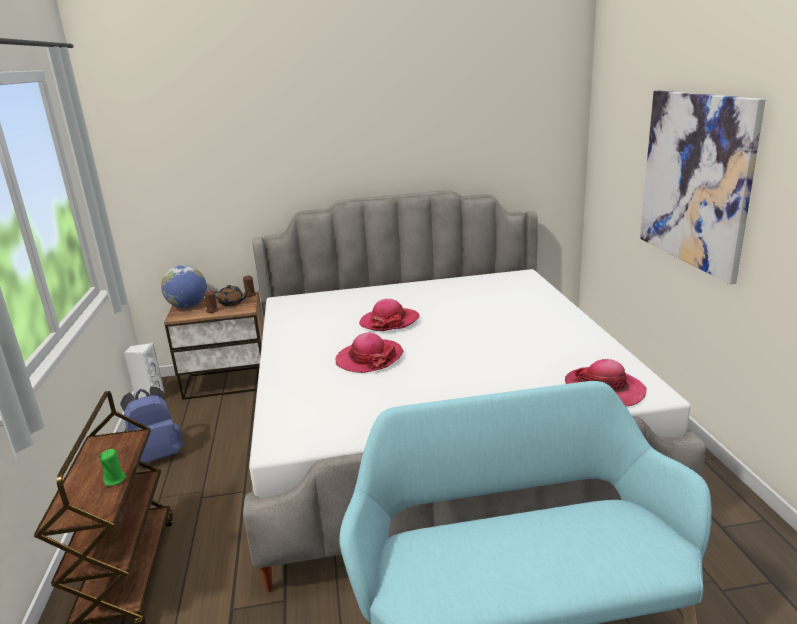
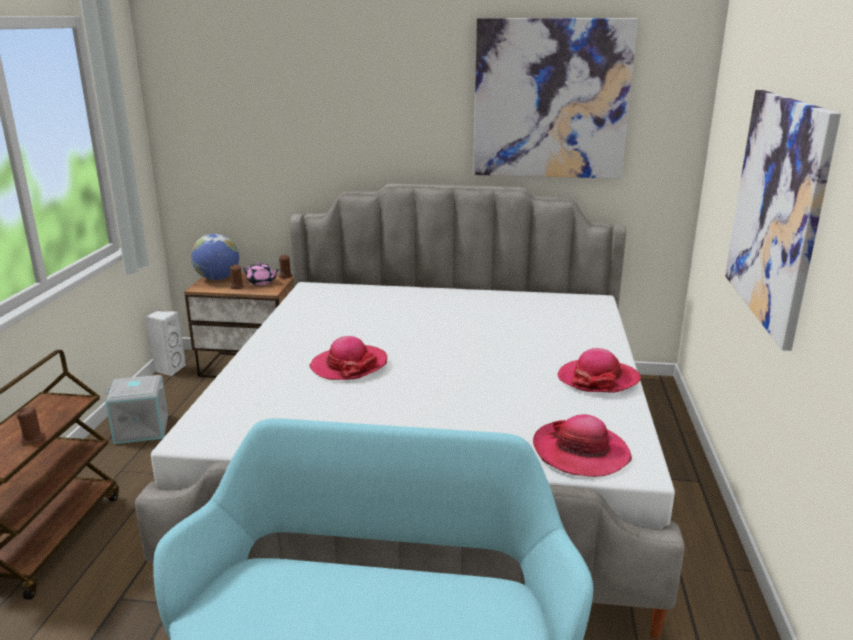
camera: 15 degrees right, 0 degrees up
green candle [99,449,127,486] -> brown candle [17,407,45,444]
blue backpack [120,386,183,466] -> grey storage box [105,375,168,444]
brown teapot [214,285,249,307] -> pink teapot [243,262,280,286]
hat [359,299,419,331] -> hat moved to [557,348,641,393]
none -> picture [473,18,638,179]

